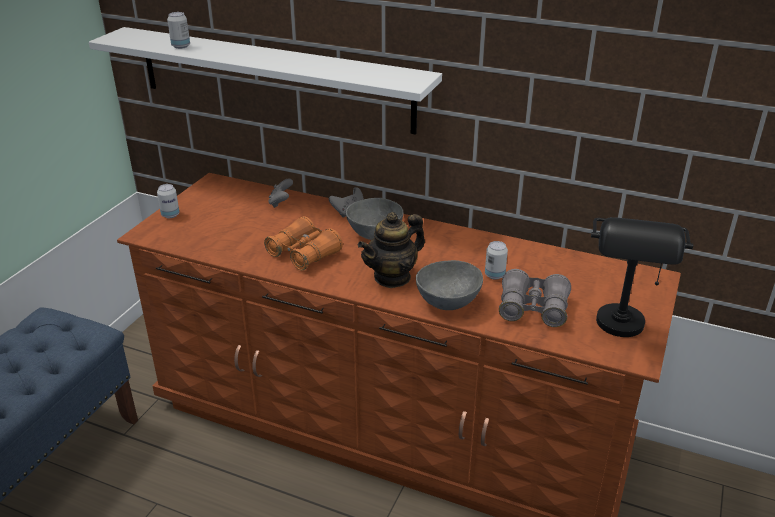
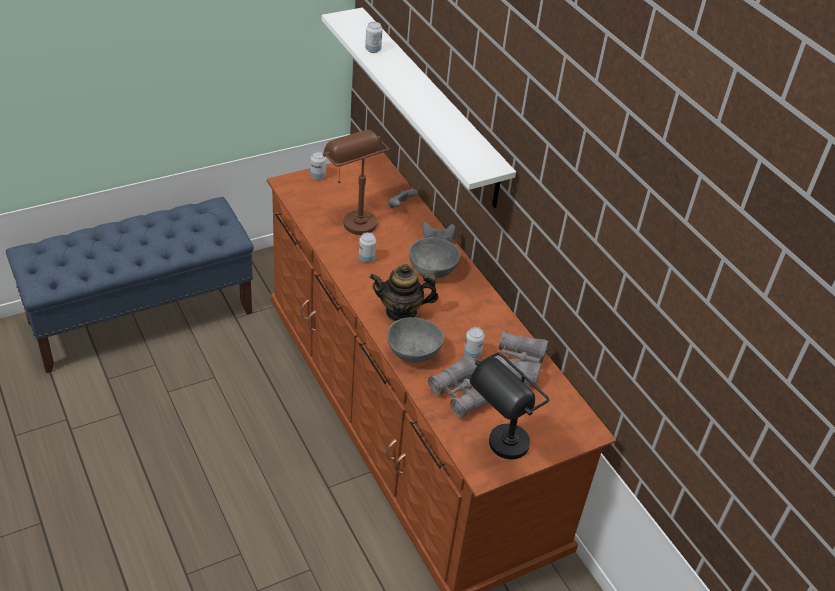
camera: 35 degrees right, 10 degrees up
orange binoculars [264,216,343,270] -> can [359,232,376,263]
none -> brown table lamp [323,130,389,235]
none -> grey binoculars [495,330,548,386]

